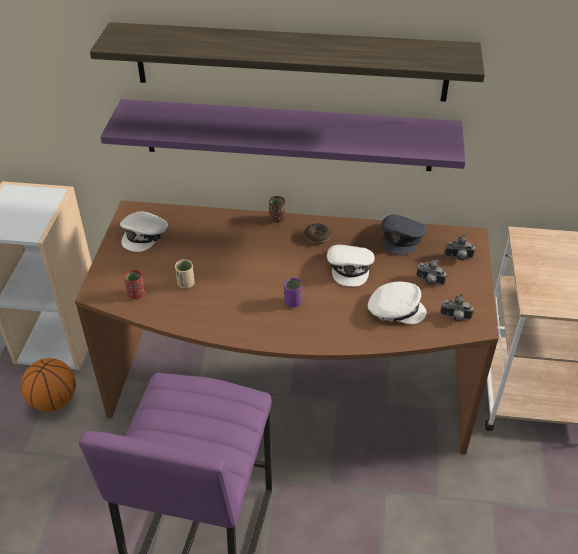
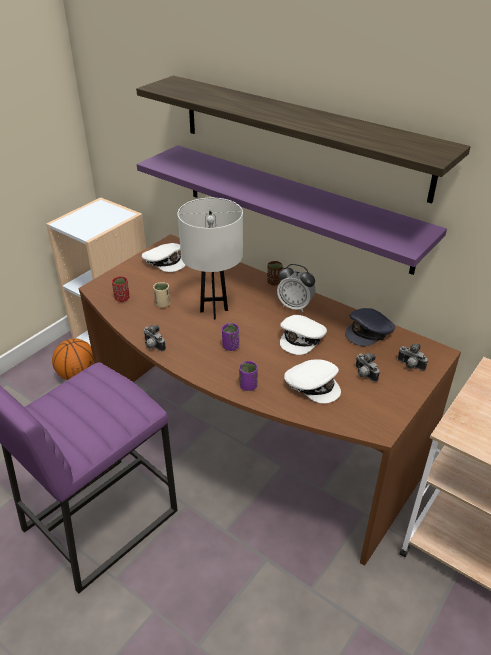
camera: 30 degrees right, 5 degrees down
white cap [120,211,168,252] -> white cap turned 105 degrees counterclockwise [142,243,185,272]
donut [304,223,331,244] -> alarm clock [277,264,315,312]
camera [440,294,474,322] -> camera moved to [144,325,166,351]
none -> white table lamp [178,198,243,320]
none -> purple cup [239,361,258,391]

